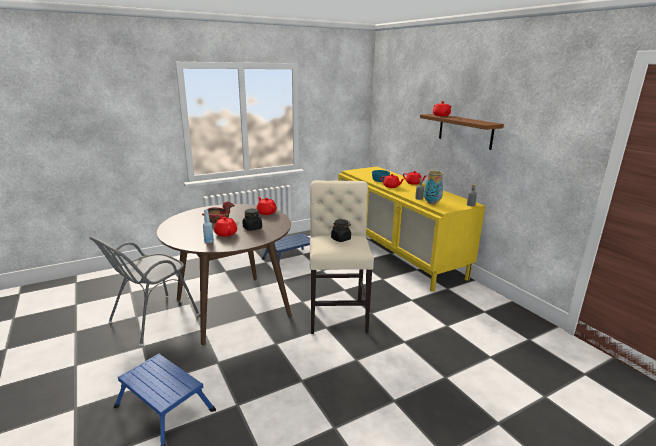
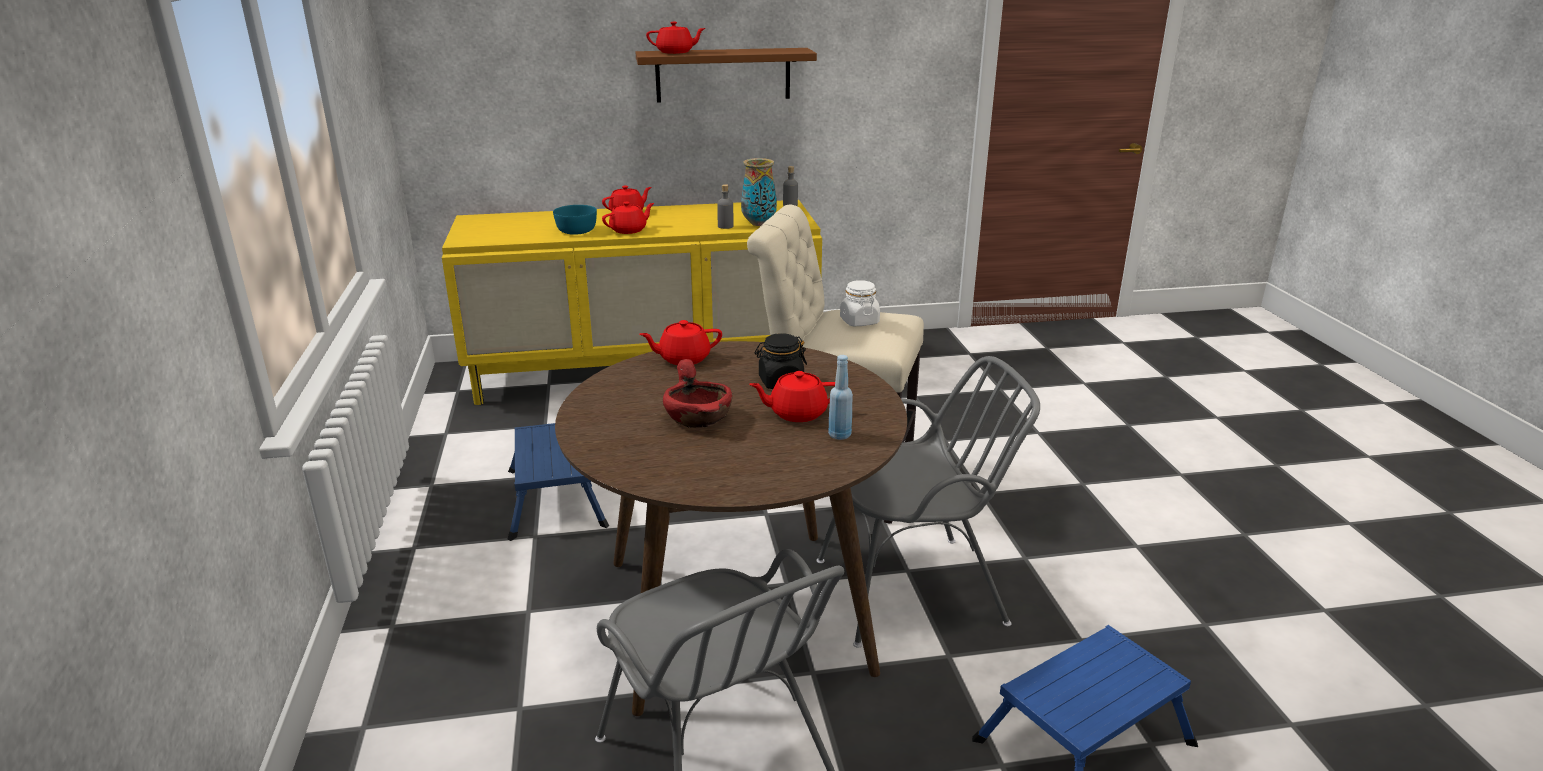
camera: 70 degrees left, 5 degrees up
black jar [331,219,351,242] -> white jar [840,280,880,326]
none -> grey chair [816,356,1040,648]

